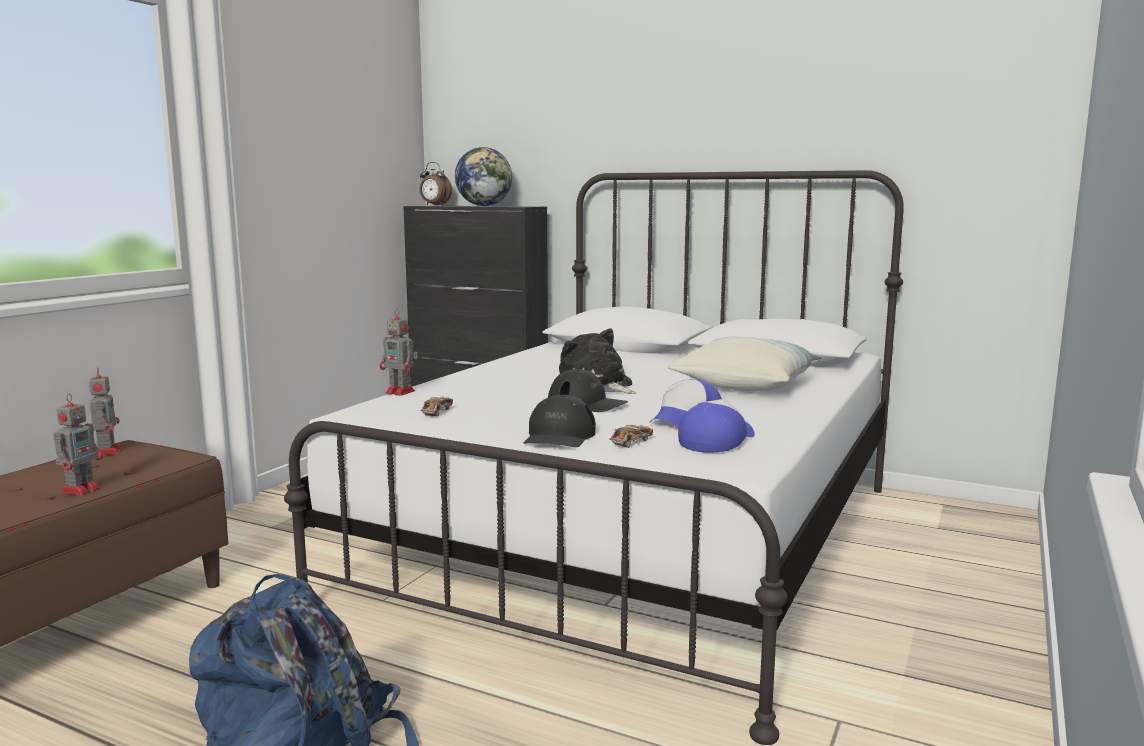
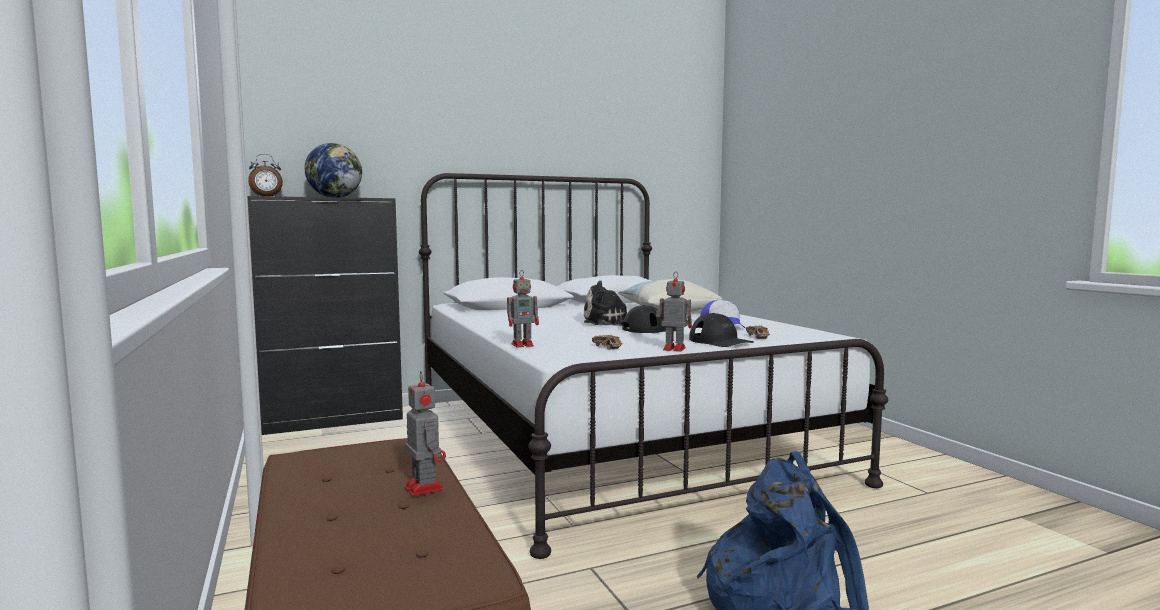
camera: 50 degrees left, 5 degrees down
toy robot [89,367,122,456] -> toy robot moved to [656,272,692,352]
cap [678,399,755,453] -> none

